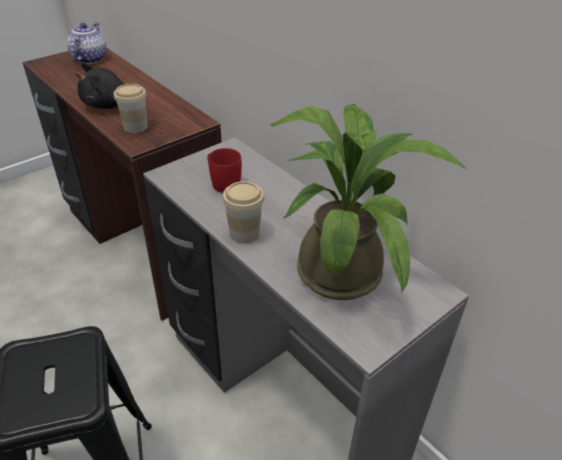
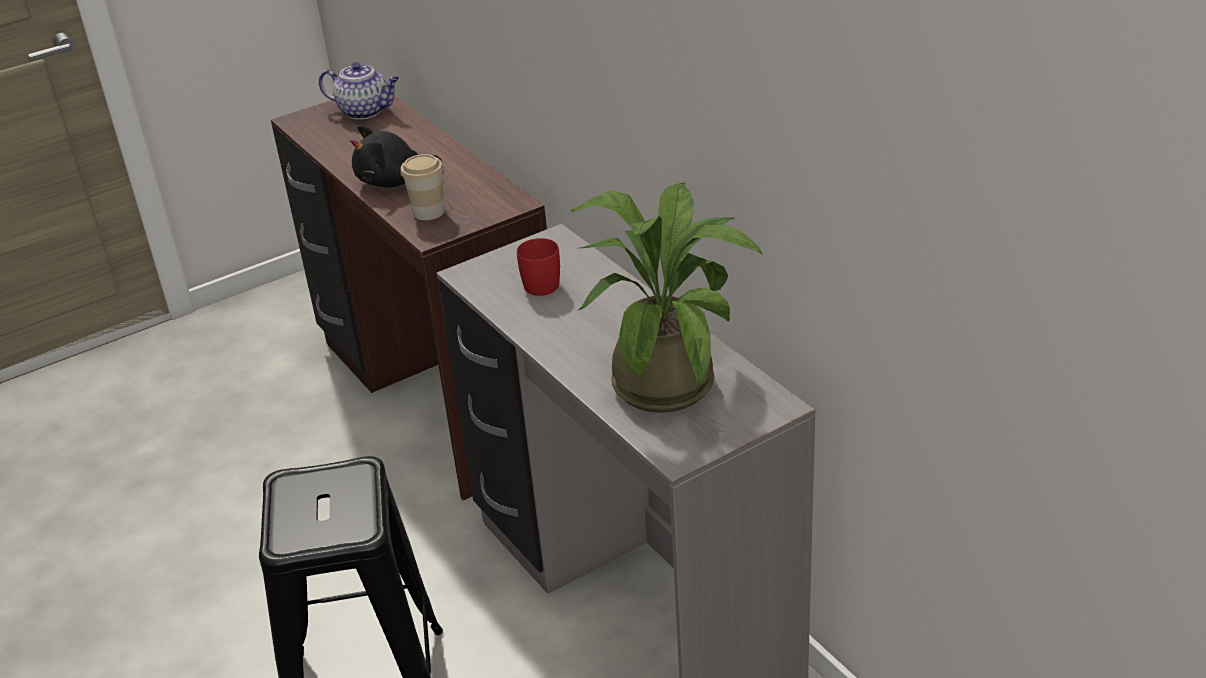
camera: 10 degrees right, 5 degrees down
teapot [67,23,106,64] -> teapot turned 90 degrees clockwise [319,62,400,119]
cup [222,181,264,244] -> none

